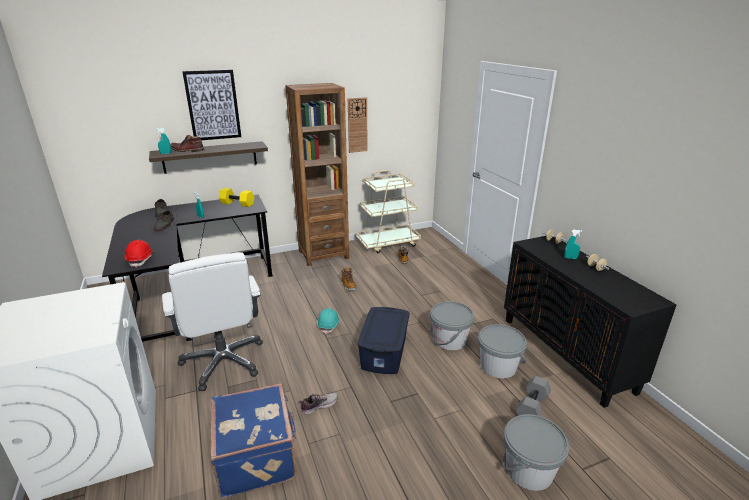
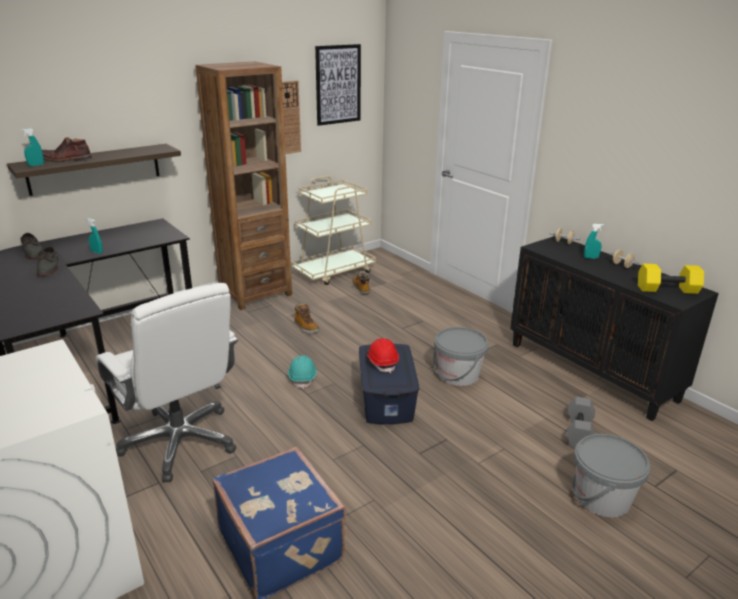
camera: 15 degrees left, 0 degrees up
red hard hat [125,240,155,268] -> red hard hat moved to [366,338,399,373]
picture [182,70,241,140] -> picture moved to [315,44,361,126]
yellow dumbbell [219,188,254,207] -> yellow dumbbell moved to [638,264,704,294]
shoe [299,393,338,415] -> none
grey bucket [478,324,527,379] -> none

